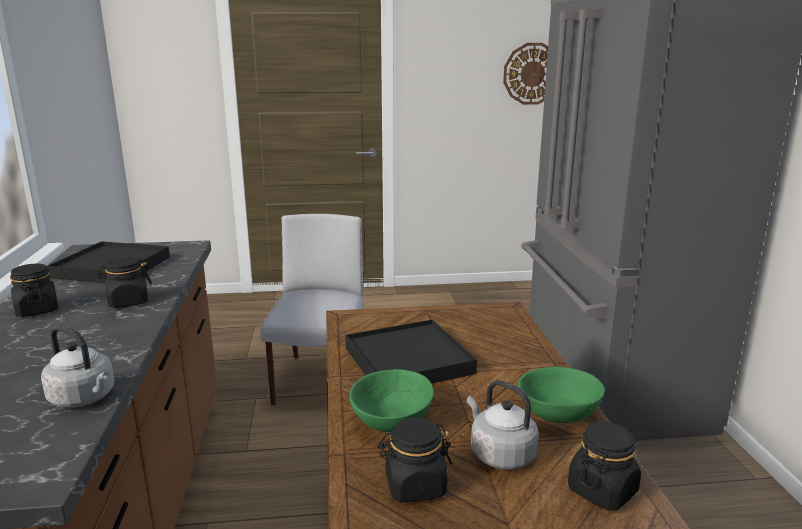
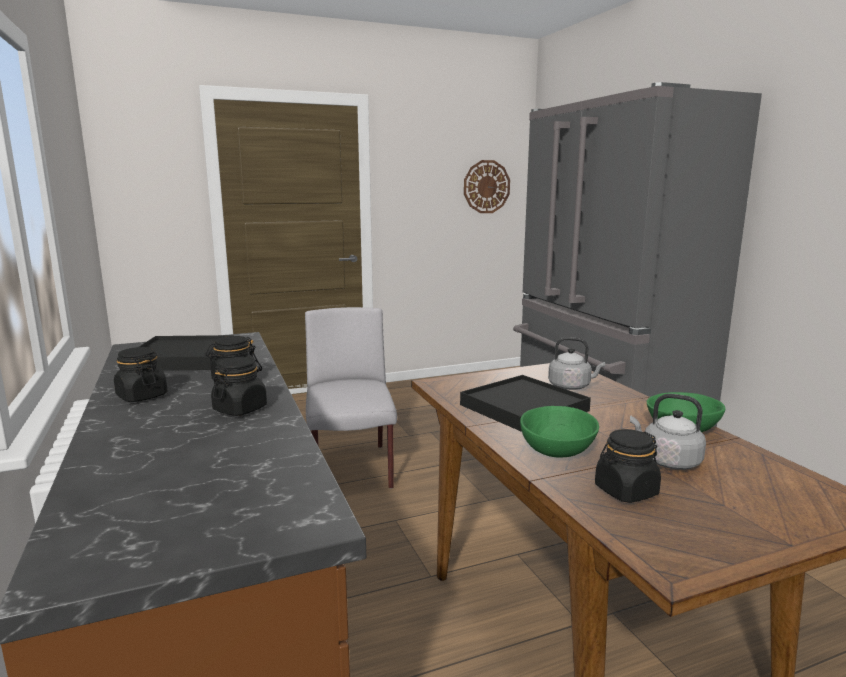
camera: 15 degrees left, 5 degrees down
grey kettle [41,326,114,408] -> grey kettle moved to [548,337,605,390]
black jar [568,422,641,511] -> black jar moved to [211,357,267,416]

